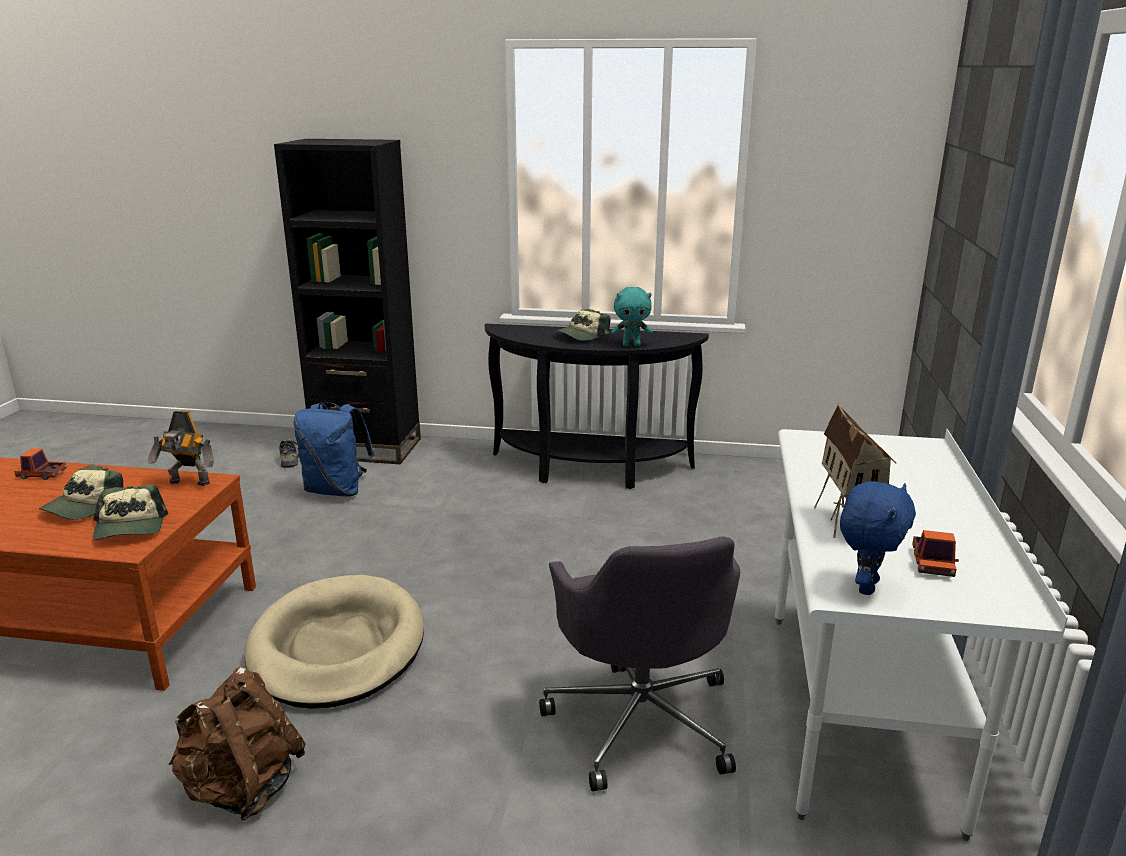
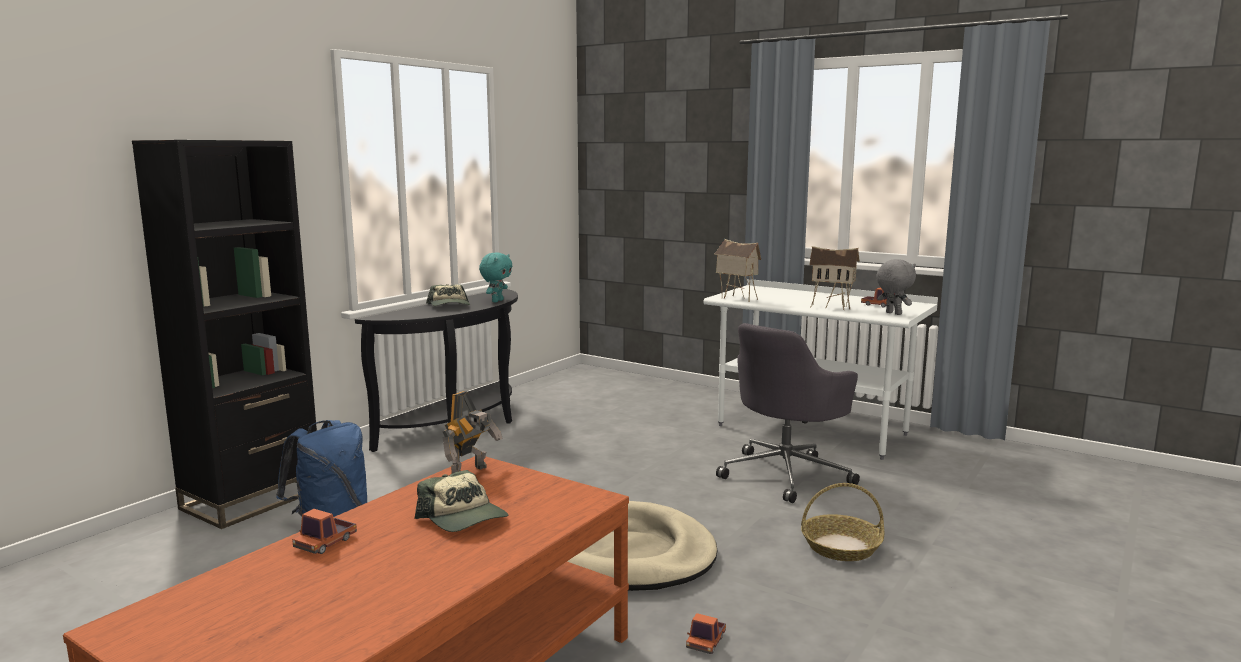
camera: 65 degrees left, 10 degrees down
cap [93,485,168,540] -> none
brown backpack [169,667,306,821] -> none
shoe [279,439,299,468] -> none
grey office chair [539,536,740,791] -> grey office chair turned 120 degrees clockwise [716,323,860,503]
blue plush toy [840,481,916,595] -> grey plush toy [876,259,916,315]
none -> toy truck [686,613,726,654]
none -> toy house [714,239,761,302]
none -> basket [801,483,884,561]

